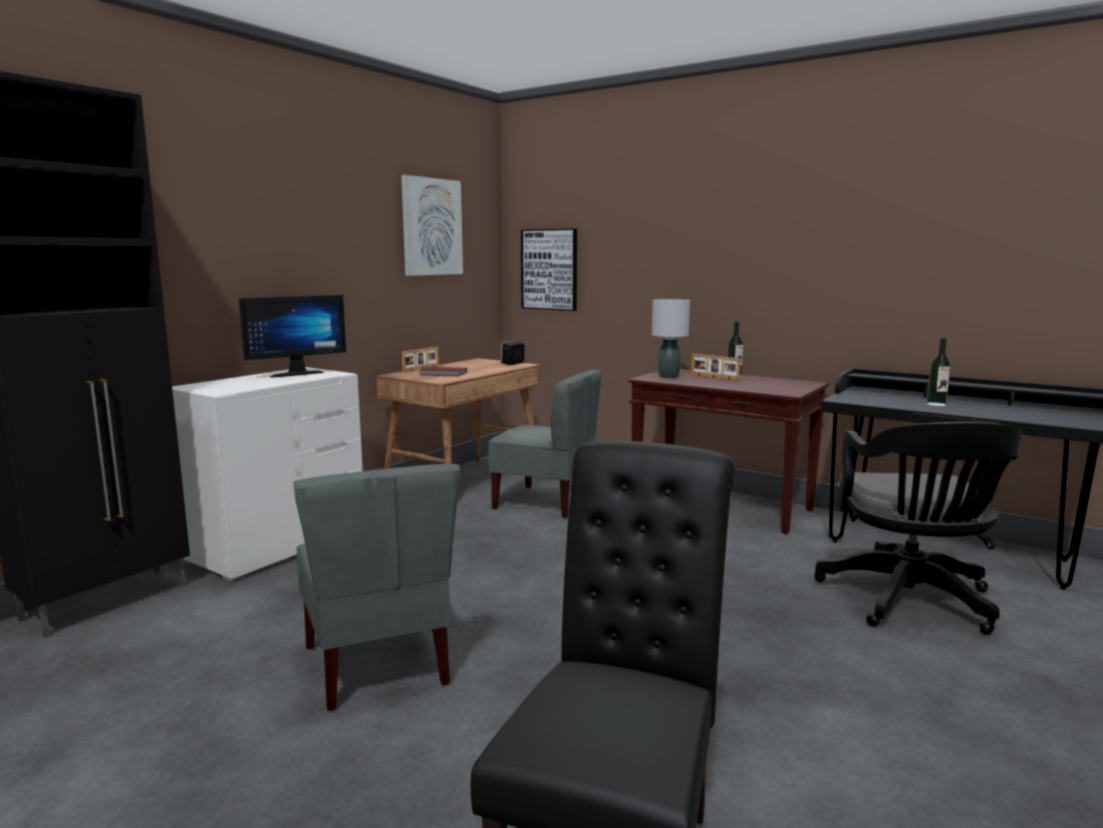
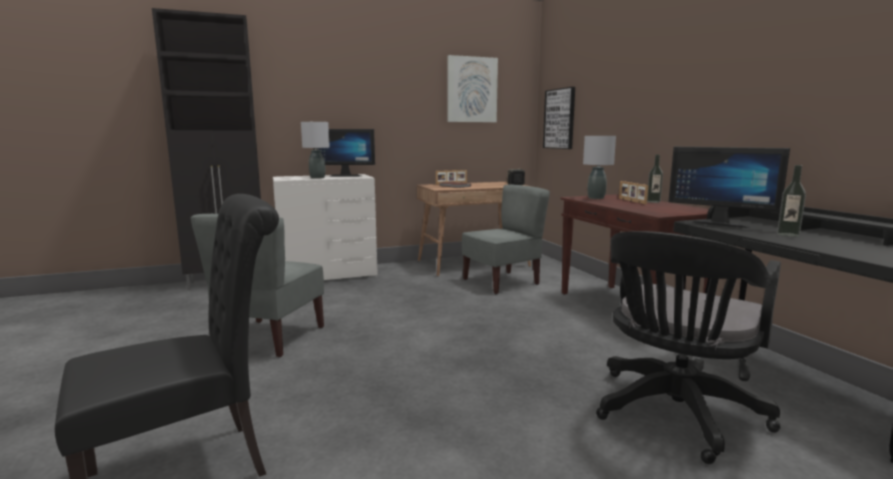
camera: 35 degrees right, 0 degrees up
grey chair [488,370,602,518] -> grey chair turned 90 degrees counterclockwise [462,185,550,294]
none -> grey table lamp [301,122,330,179]
none -> monitor [668,147,790,228]

